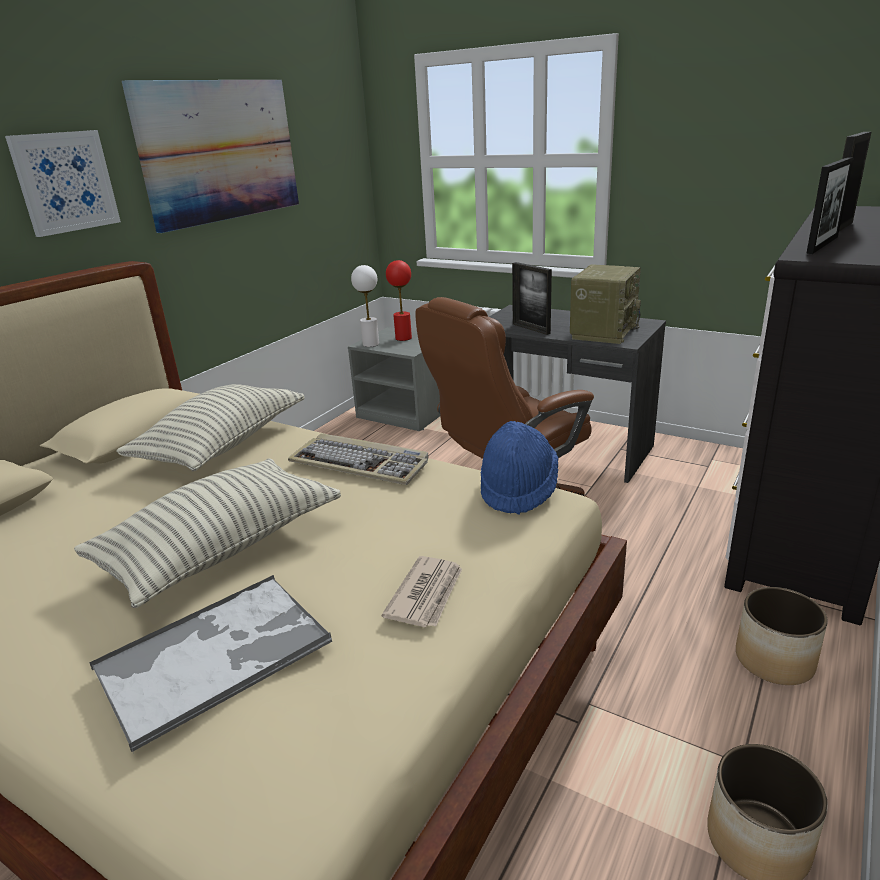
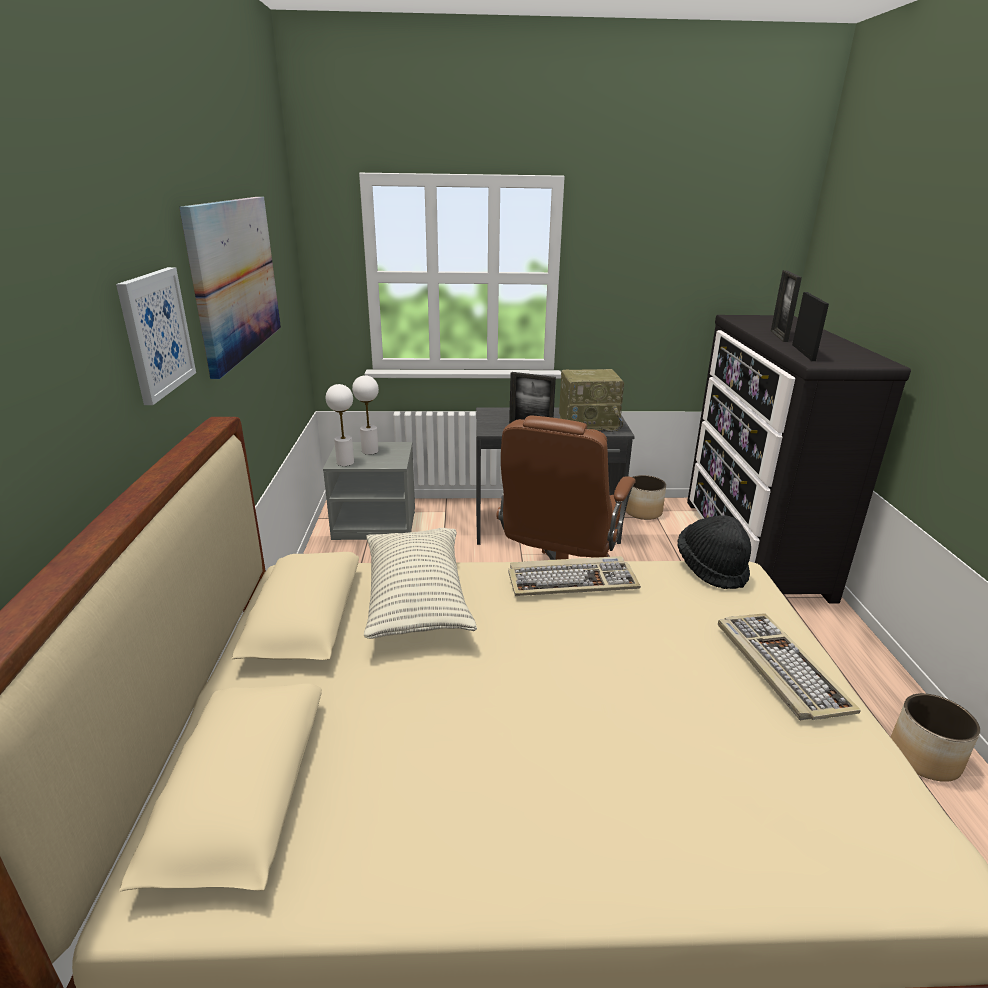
camera: 35 degrees left, 0 degrees up
pillow [74,459,341,608] -> none
tray [89,575,332,754] -> none
newspaper [382,556,462,627] -> keyboard [718,613,861,720]
red table lamp [386,260,412,341] -> white table lamp [352,375,379,455]
blue hat [481,421,558,515] -> black hat [677,515,751,589]
radio [570,265,641,344] -> radio turned 90 degrees clockwise [559,369,624,432]
planter [736,587,828,685] -> planter moved to [626,475,666,520]

